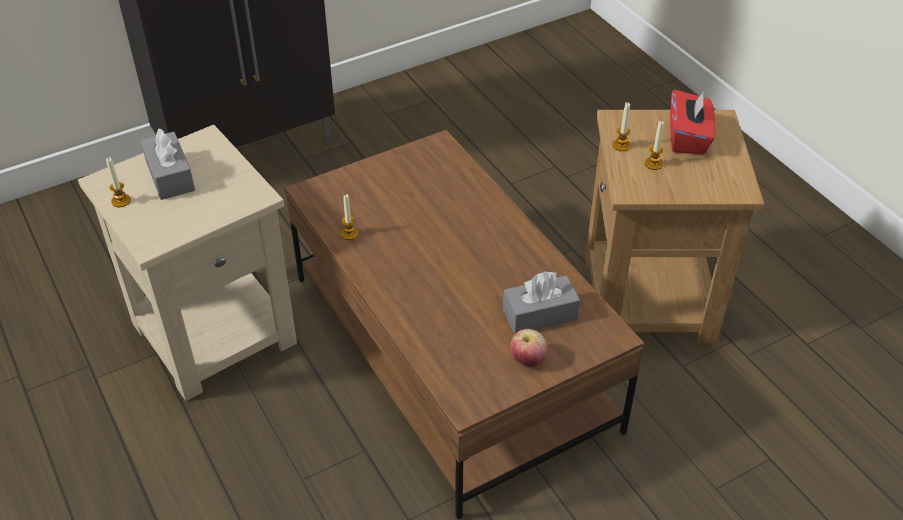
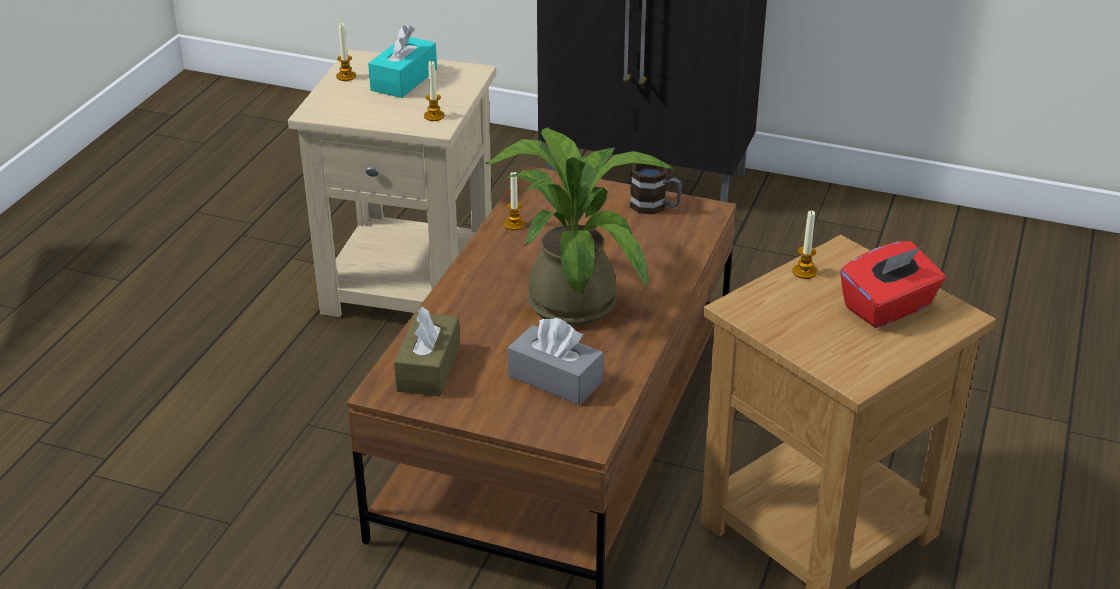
camera: 50 degrees right, 10 degrees down
grey tissue box [141,128,195,200] -> turquoise tissue box [368,25,437,98]
apple [510,329,547,367] -> none
candle [645,121,664,170] -> candle moved to [424,60,445,121]
none -> brown tissue box [394,307,460,396]
none -> potted plant [485,127,674,326]
none -> mug [630,163,682,214]

